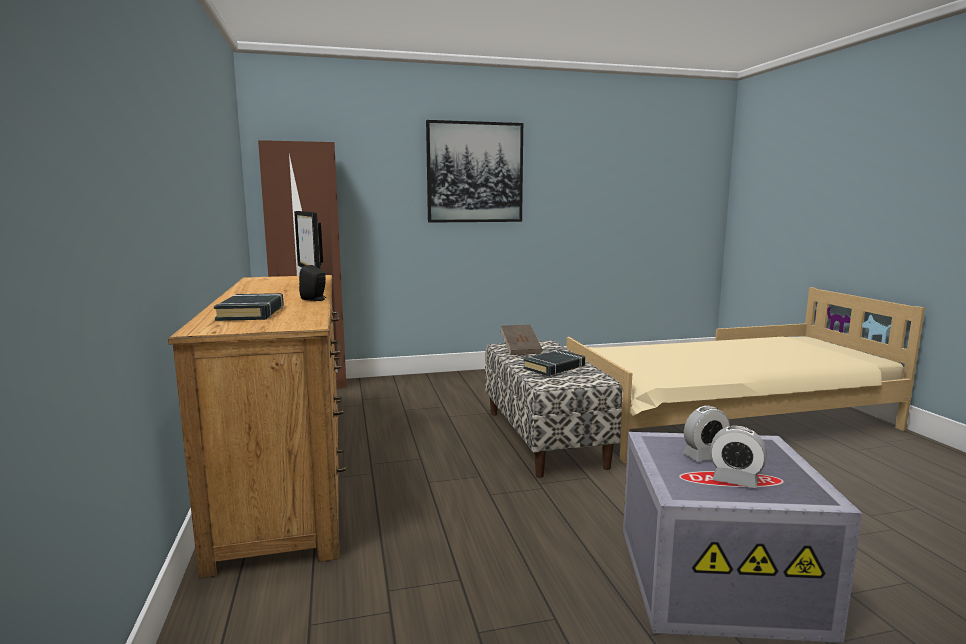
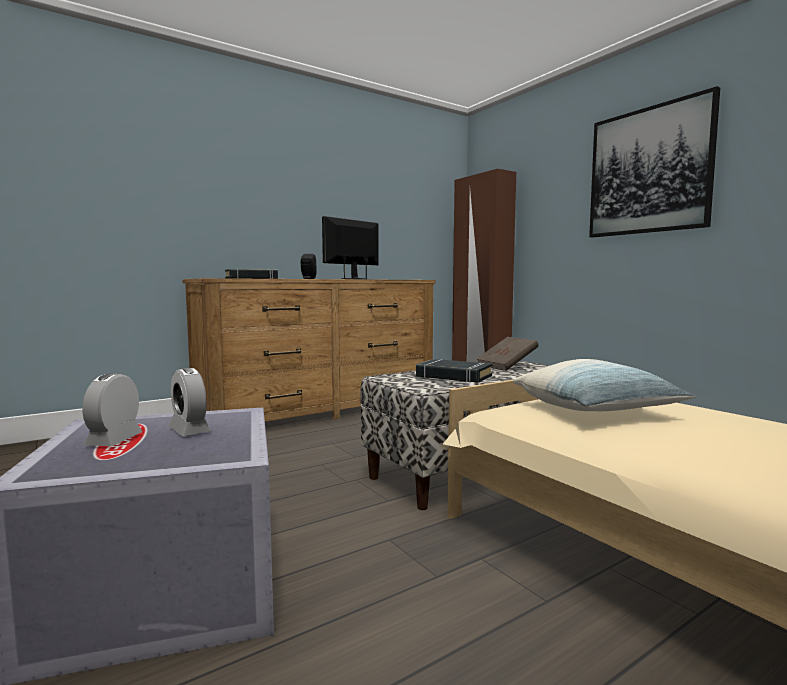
camera: 70 degrees right, 5 degrees down
none -> pillow [513,359,696,411]

